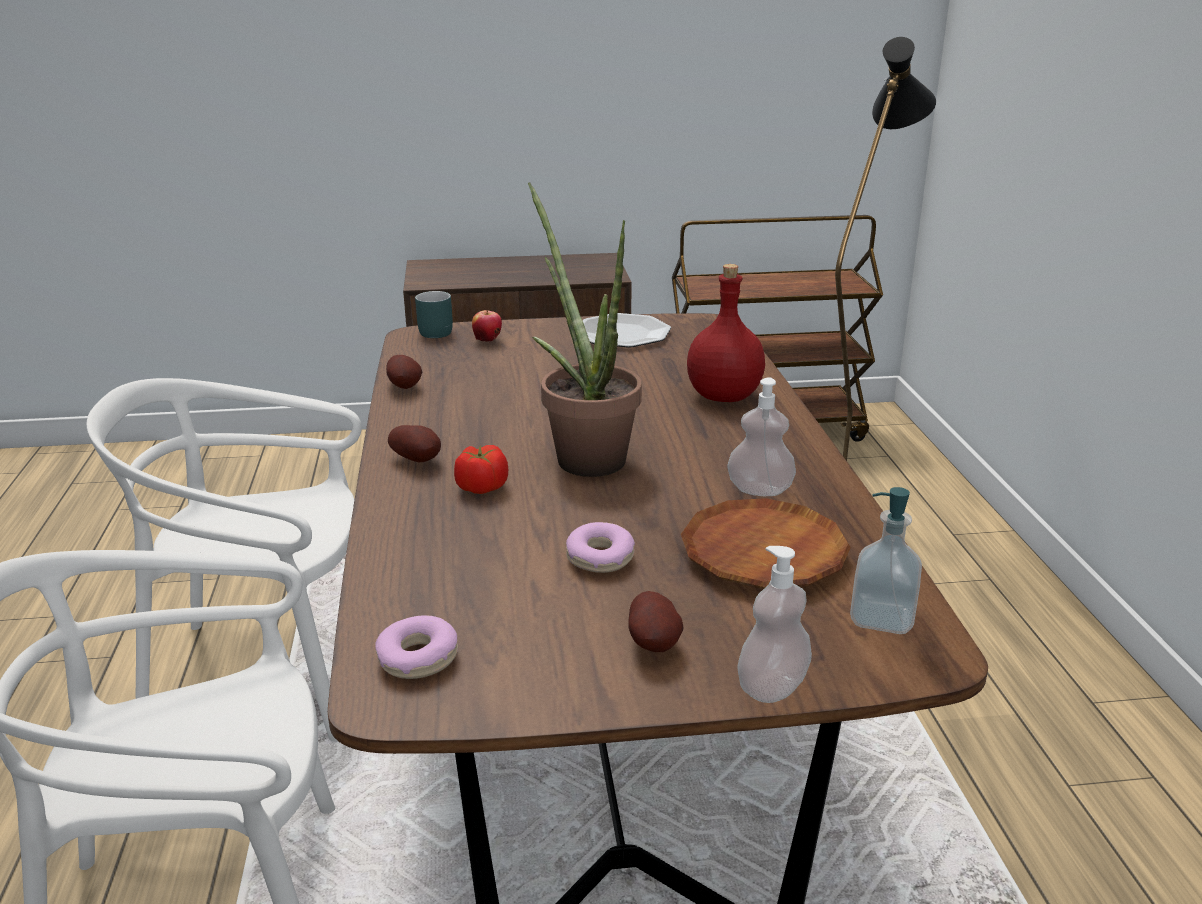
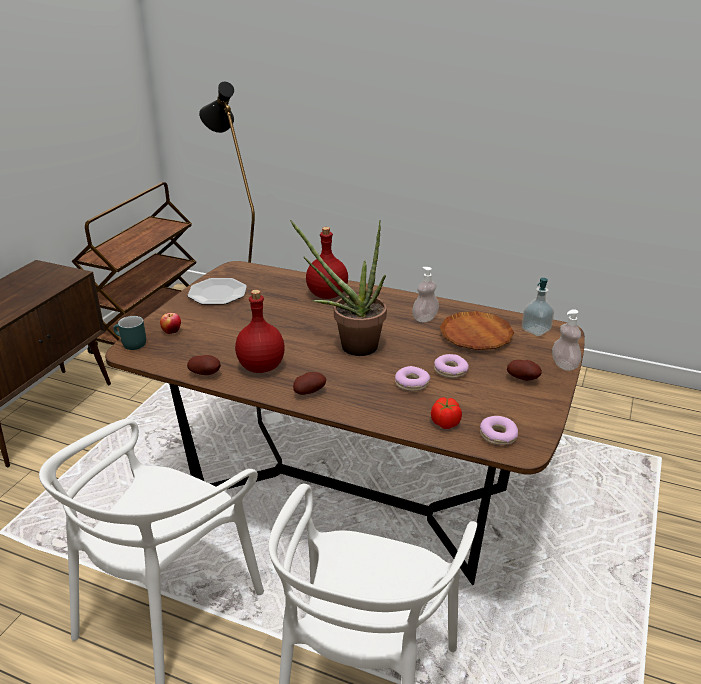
camera: 60 degrees left, 5 degrees up
tomato [454,445,508,494] -> tomato moved to [431,397,462,429]
none -> red bottle [235,290,285,373]
none -> donut [395,366,430,391]

